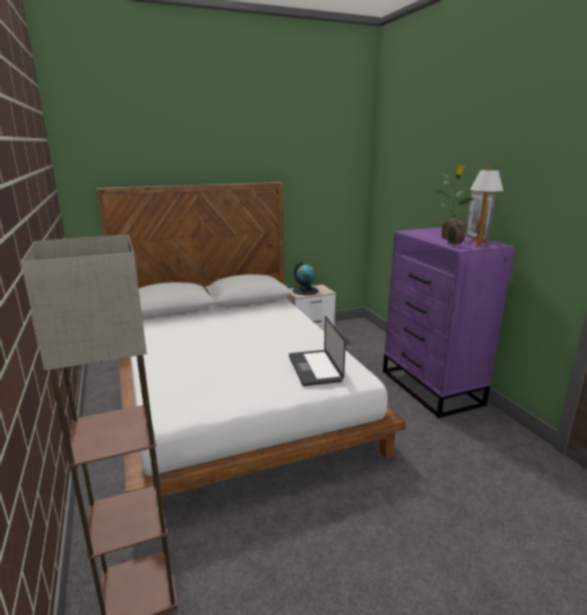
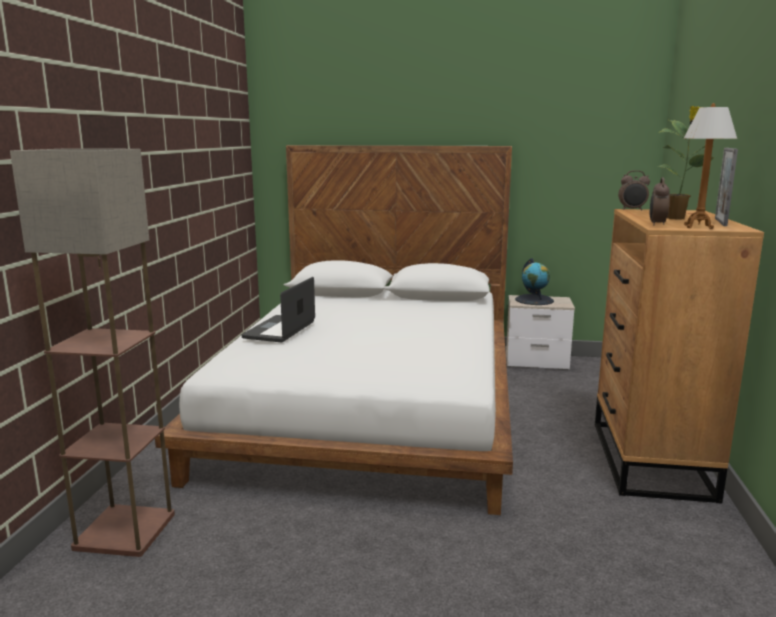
camera: 30 degrees right, 5 degrees down
laptop [289,316,346,386] -> laptop moved to [241,277,315,342]
purple dresser [383,227,515,418] -> brown dresser [595,209,764,504]
none -> alarm clock [618,170,650,211]

